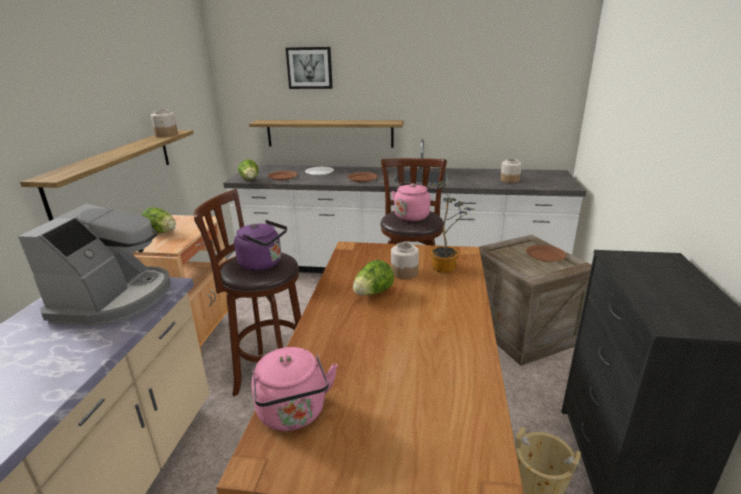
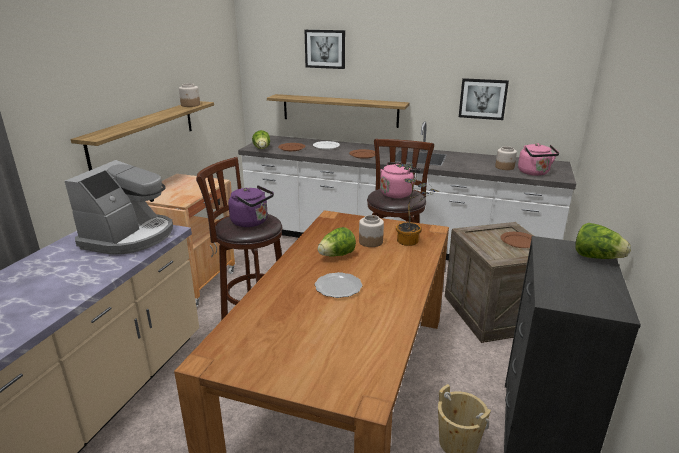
camera: 10 degrees right, 0 degrees up
lettuce [141,207,176,233] -> lettuce moved to [576,223,631,259]
pink kettle [251,347,338,431] -> pink kettle moved to [518,143,559,176]
none -> plate [315,272,362,298]
none -> picture [459,78,509,120]

